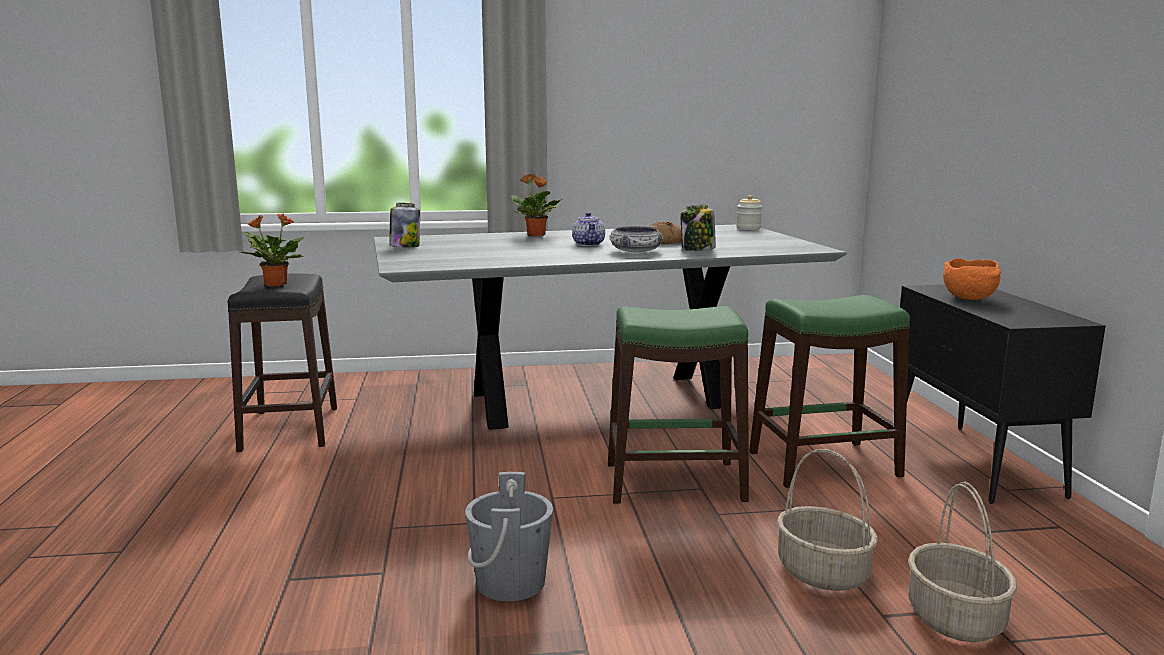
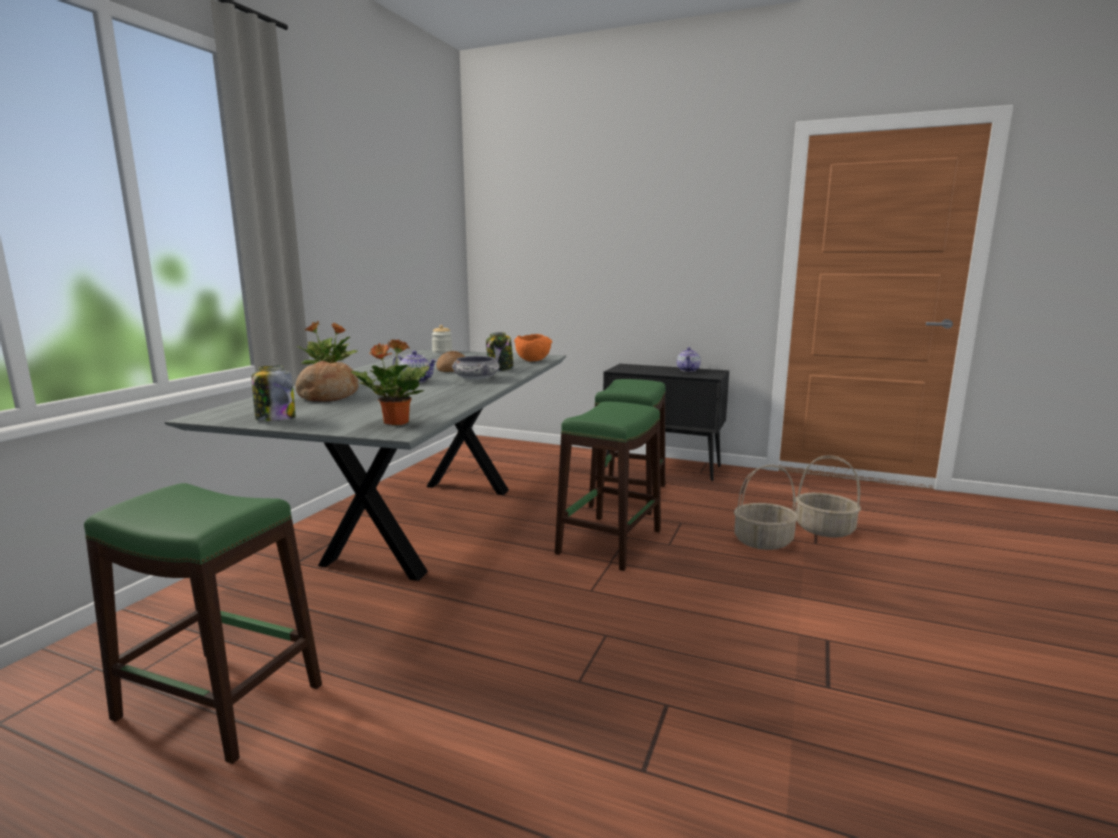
camera: 60 degrees left, 0 degrees up
black stool [228,273,337,452] -> green stool [84,483,322,764]
potted plant [240,213,304,287] -> potted plant moved to [351,339,429,425]
grey bucket [465,472,553,602] -> none
orange bowl [943,258,1001,300] -> orange bowl moved to [514,334,552,361]
none -> bread [295,361,359,402]
none -> teapot [677,347,701,372]

